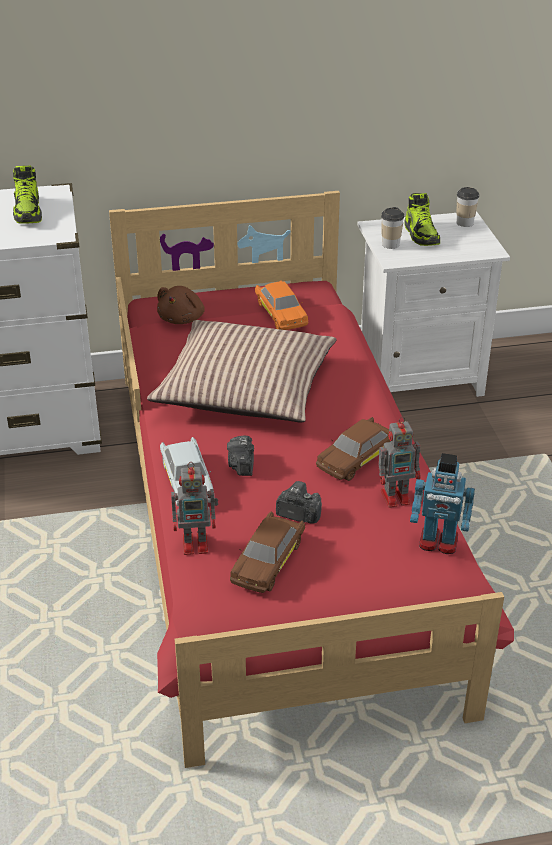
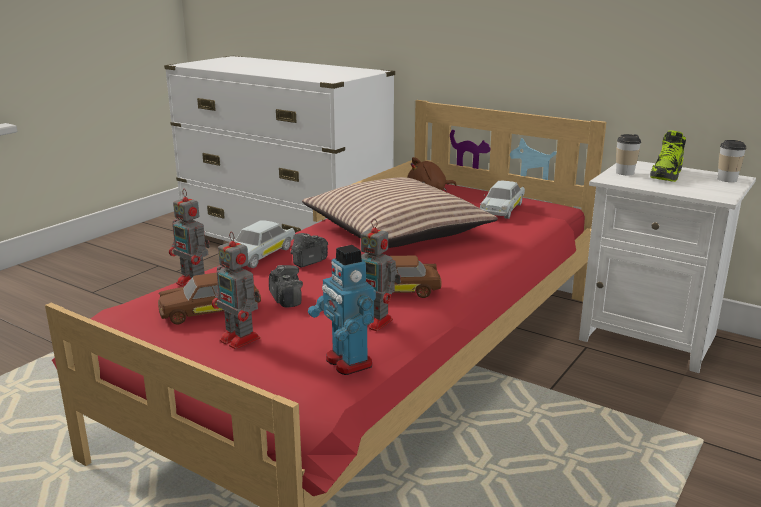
camera: 45 degrees right, 15 degrees down
shoe [13,165,42,224] -> none
orange toy car [255,281,308,330] -> white toy car [480,181,525,219]
none -> toy robot [212,231,260,349]

